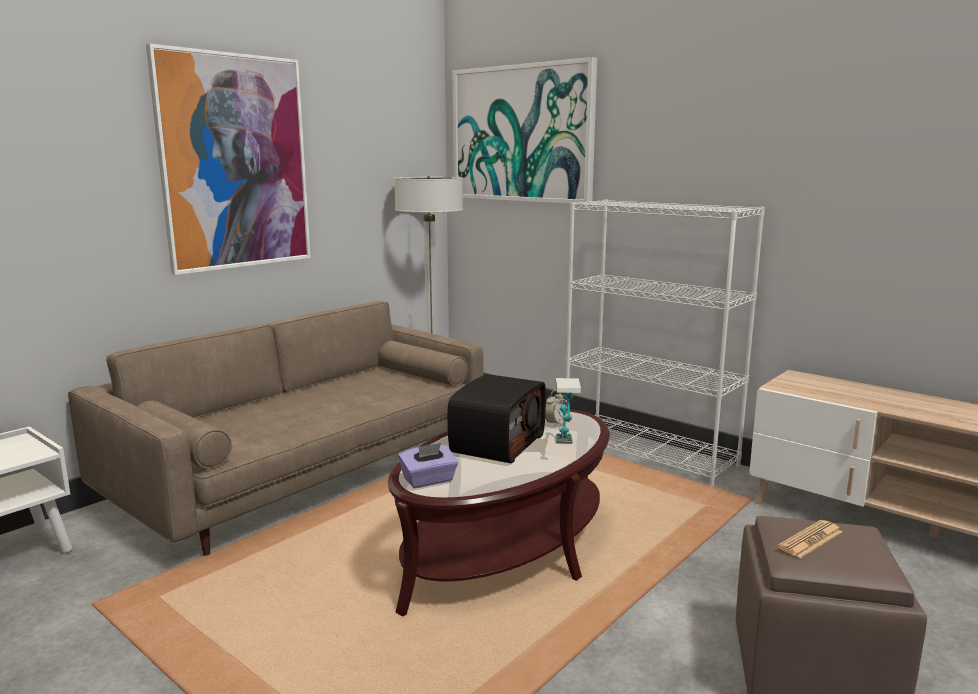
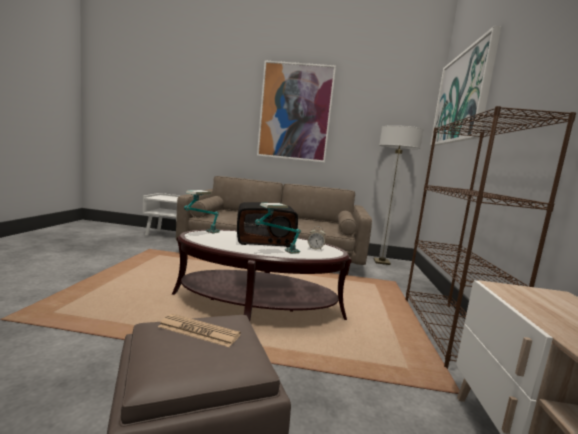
camera: 55 degrees right, 5 degrees down
purple tissue box [398,443,458,488] -> table lamp [184,190,220,234]
white bookcase [566,200,765,487] -> brown bookcase [405,106,576,369]

